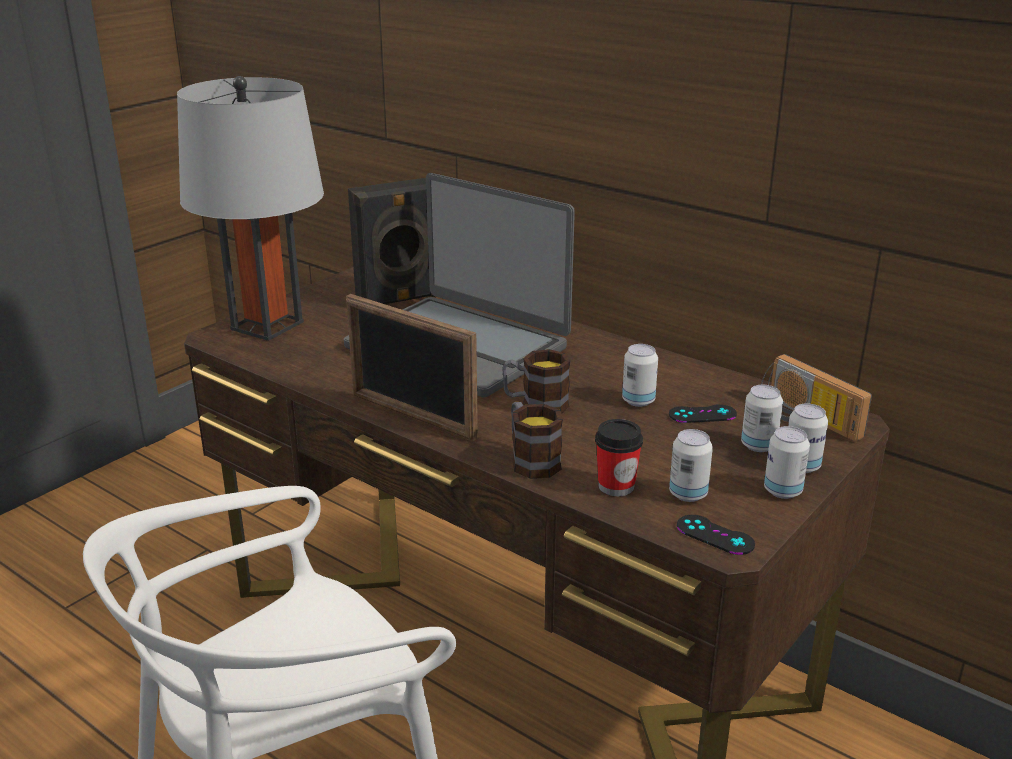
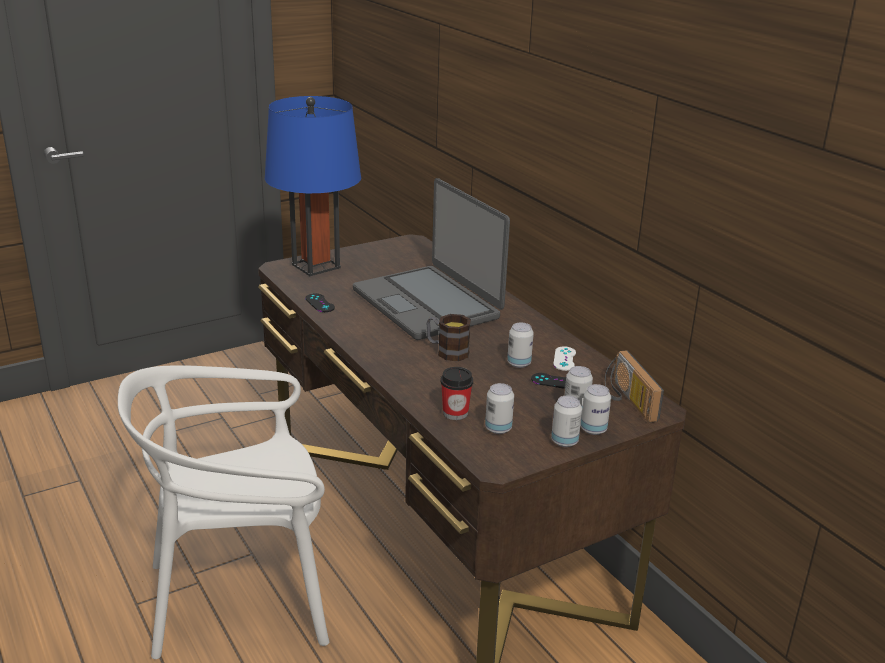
camera: 20 degrees right, 0 degrees up
grey table lamp [177,76,324,341] -> blue table lamp [265,96,361,276]
picture frame [346,294,478,441] -> none
black speaker [348,178,435,304] -> none
mug [511,402,563,479] -> none
black game controller [677,515,755,555] -> black game controller moved to [305,293,335,312]
none -> white game controller [553,346,576,371]

